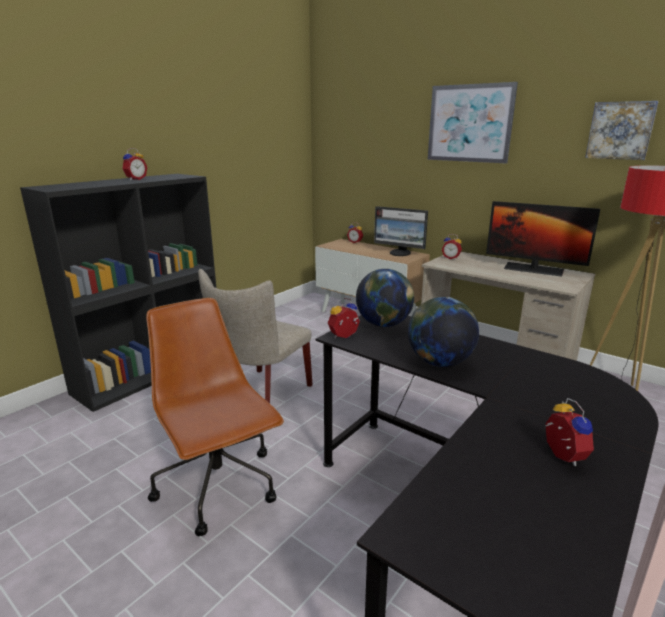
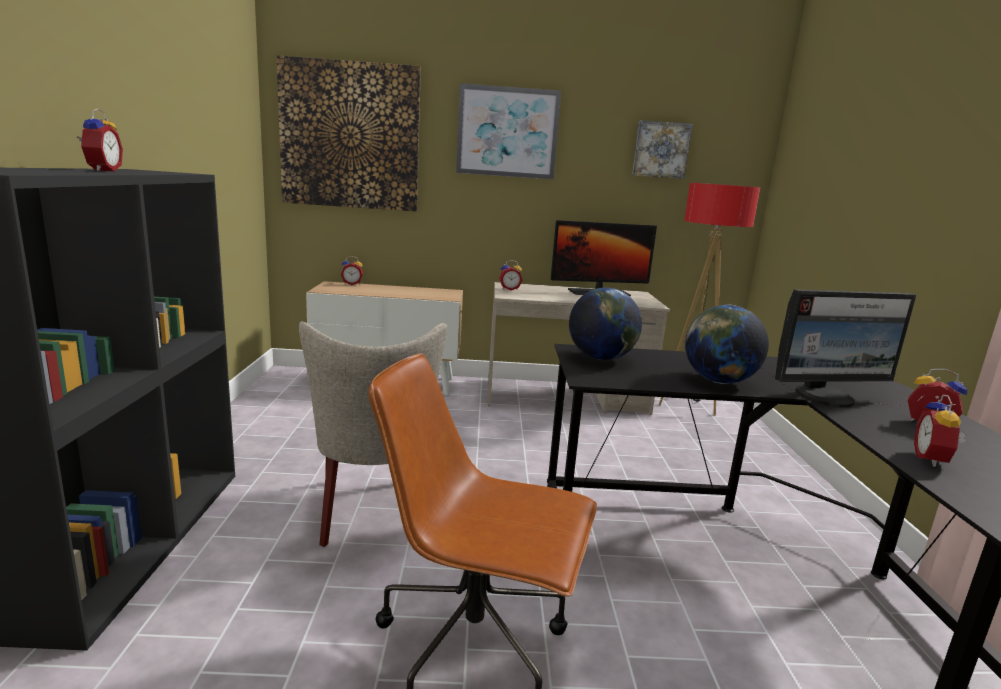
camera: 40 degrees left, 5 degrees down
alarm clock [328,298,360,338] -> alarm clock moved to [914,395,966,467]
monitor [374,206,428,256] -> monitor moved to [775,289,916,407]
none -> picture [277,55,421,211]

